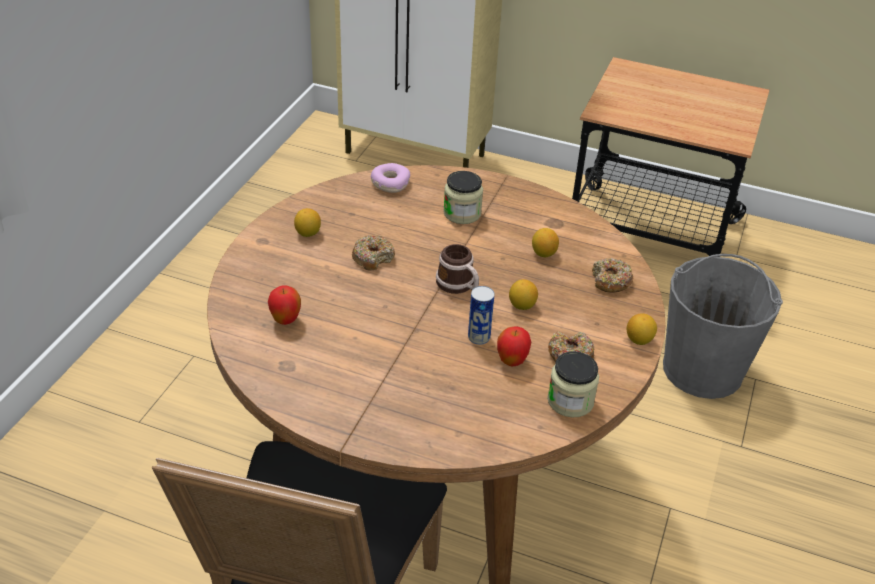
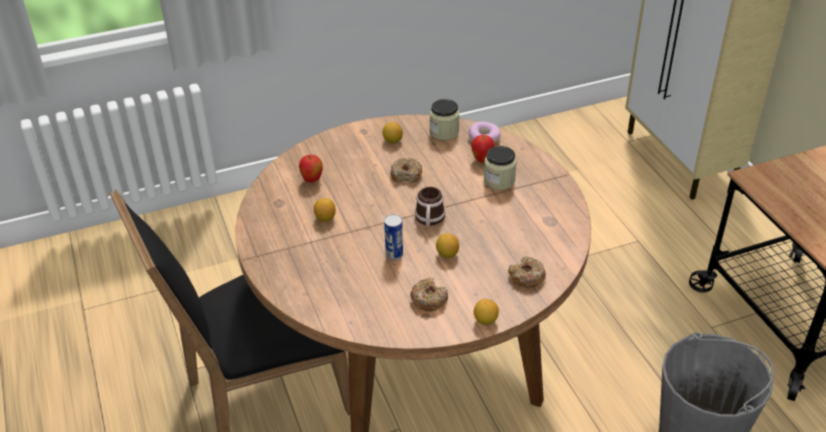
camera: 50 degrees right, 0 degrees up
apple [497,327,531,366] -> apple moved to [471,135,495,163]
lemon [532,228,559,257] -> lemon moved to [314,198,336,222]
jar [547,351,599,417] -> jar moved to [430,99,459,140]

